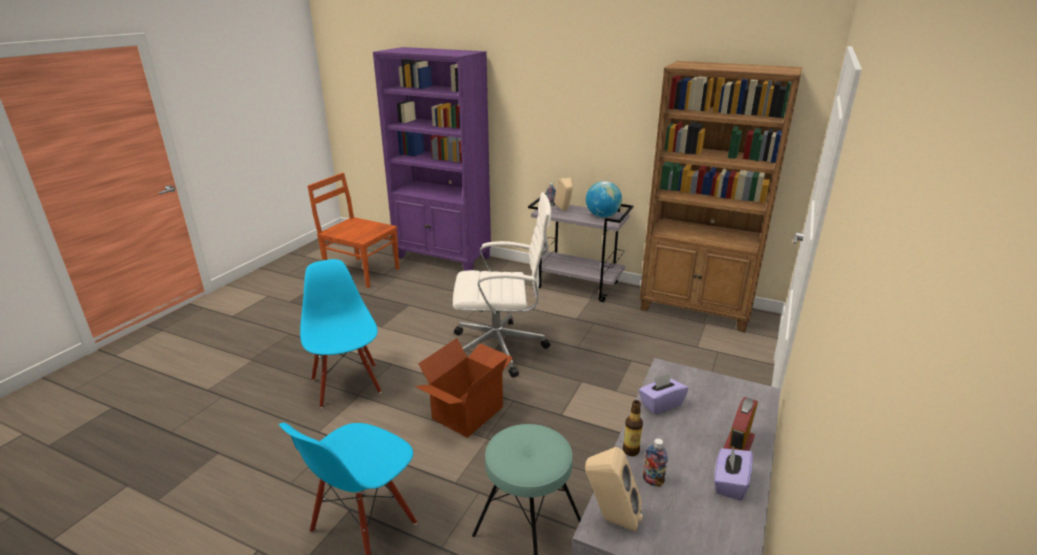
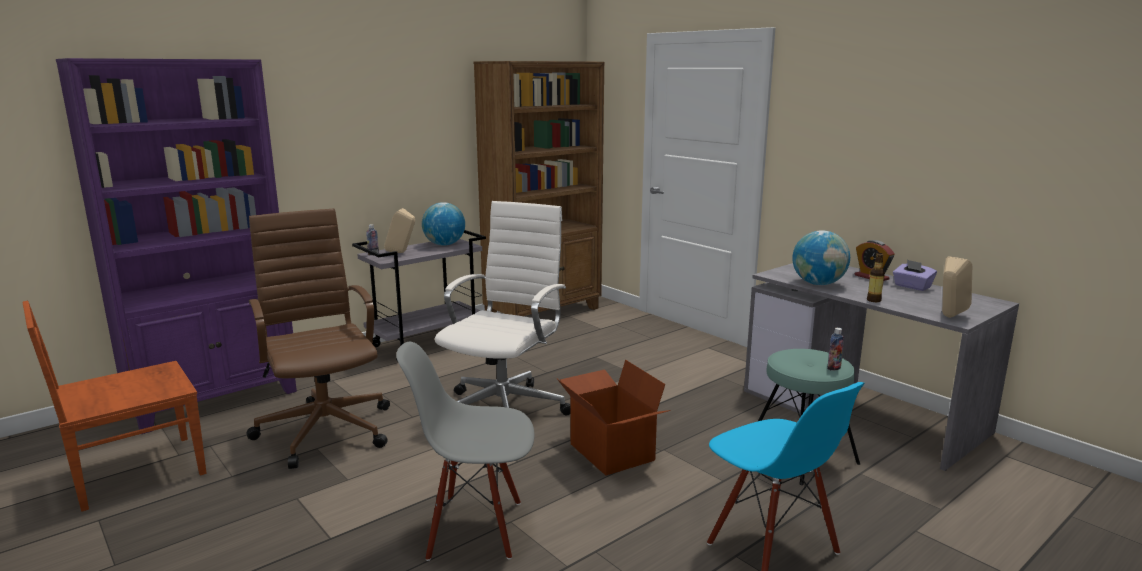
camera: 65 degrees left, 10 degrees down
blue chair [300,259,382,408] -> grey chair [396,342,535,561]
purple tissue box [639,373,688,414] -> globe [792,230,850,285]
bottle [643,438,668,487] -> bottle moved to [827,328,844,370]
none -> brown office chair [247,208,390,469]

